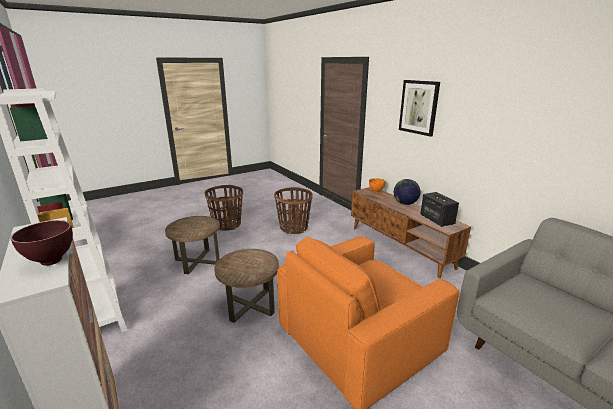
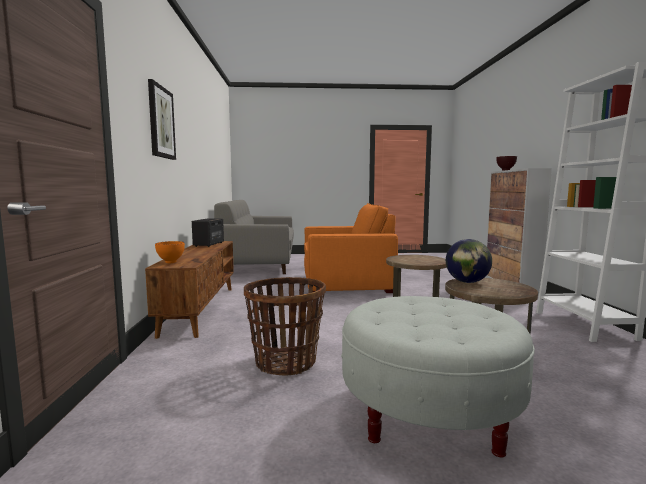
camera: 150 degrees left, 15 degrees down
basket [205,185,243,231] -> white ottoman [341,296,535,458]
globe [394,179,420,205] -> globe moved to [446,239,492,283]

